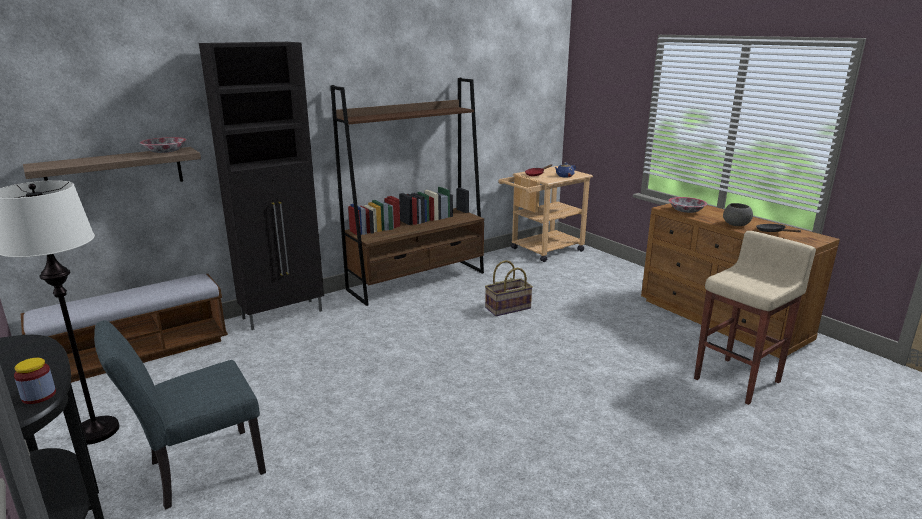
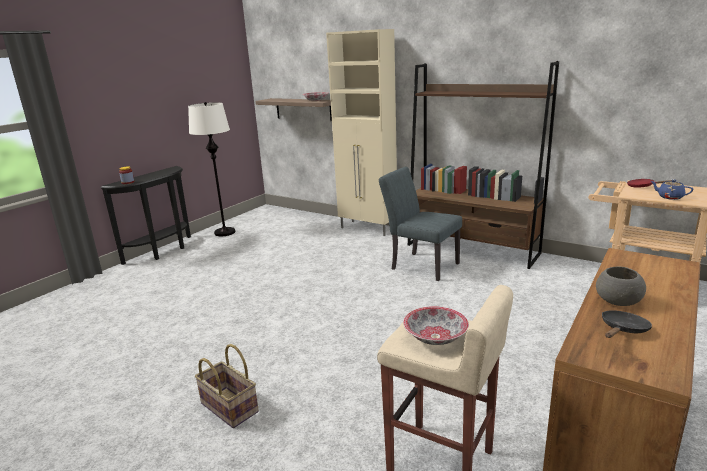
camera: 70 degrees right, 0 degrees up
bench [20,274,228,383] -> none
grey chair [94,320,266,509] -> grey chair moved to [379,167,462,281]
black cabinet [199,42,324,330] -> beige cabinet [326,29,397,236]
basket [485,260,533,316] -> basket moved to [195,344,259,428]
bowl [668,197,707,213] -> bowl moved to [403,306,469,345]

